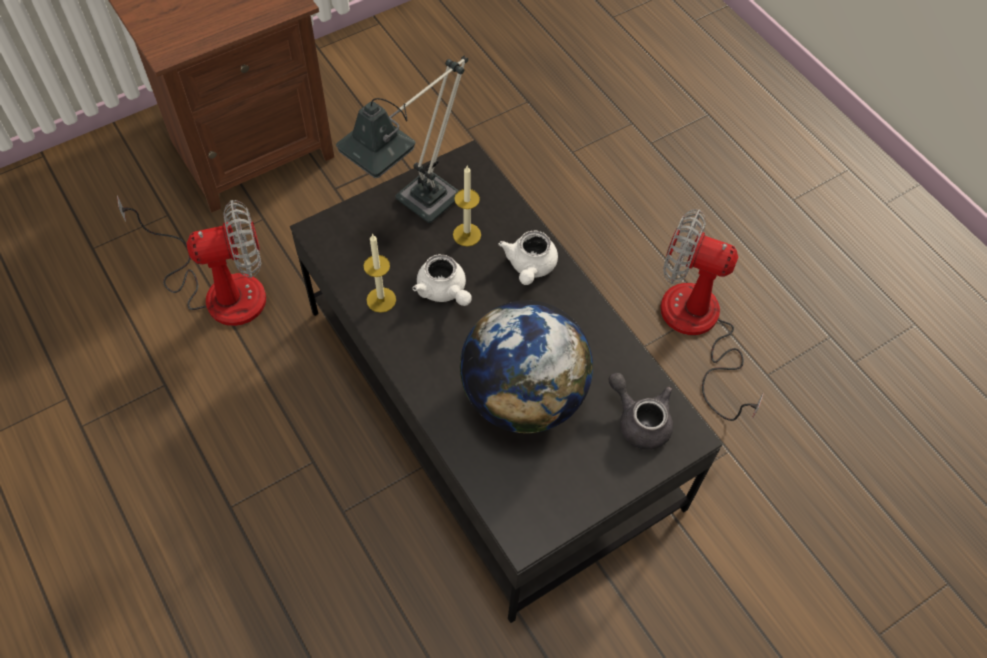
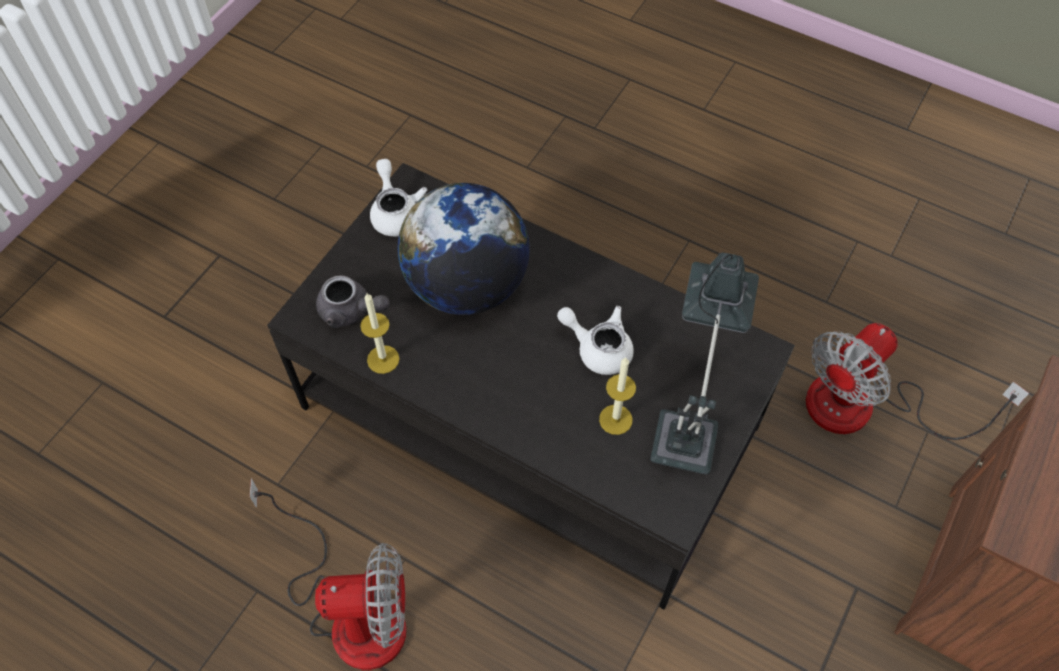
camera: 155 degrees right, 0 degrees up
candle [363,234,396,313] -> candle moved to [360,293,400,374]
white teapot [499,231,558,285] -> white teapot moved to [370,159,427,236]

